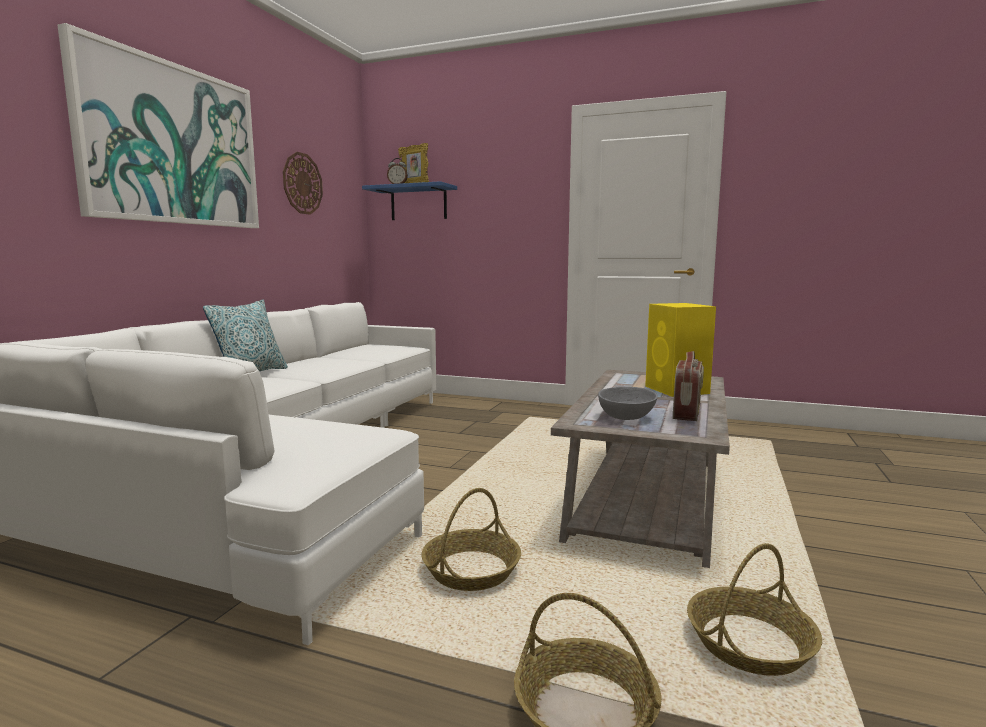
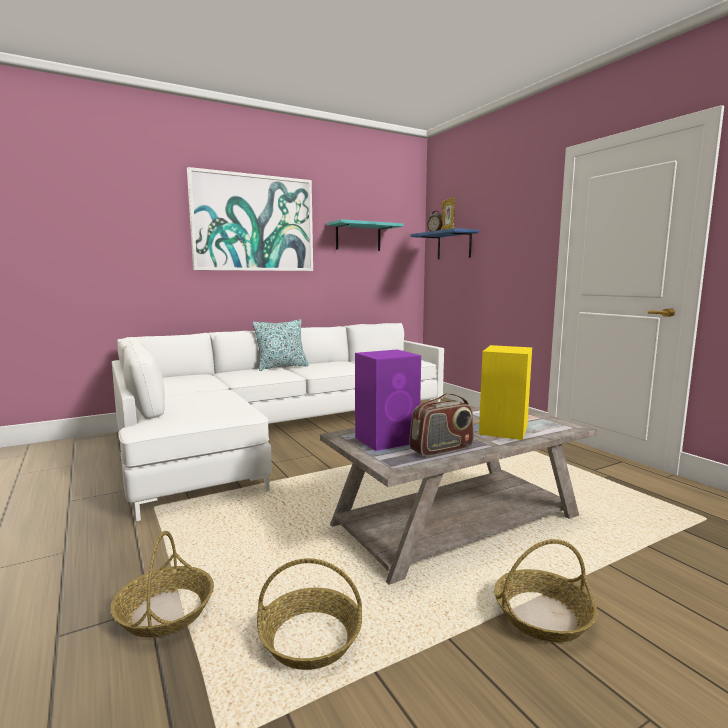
camera: 40 degrees right, 0 degrees up
wall clock [283,152,323,215] -> turquoise shelf [327,219,404,251]
basket [422,488,521,591] -> basket moved to [494,539,598,643]
grey bowl [598,387,658,420] -> purple speaker [355,349,421,451]

